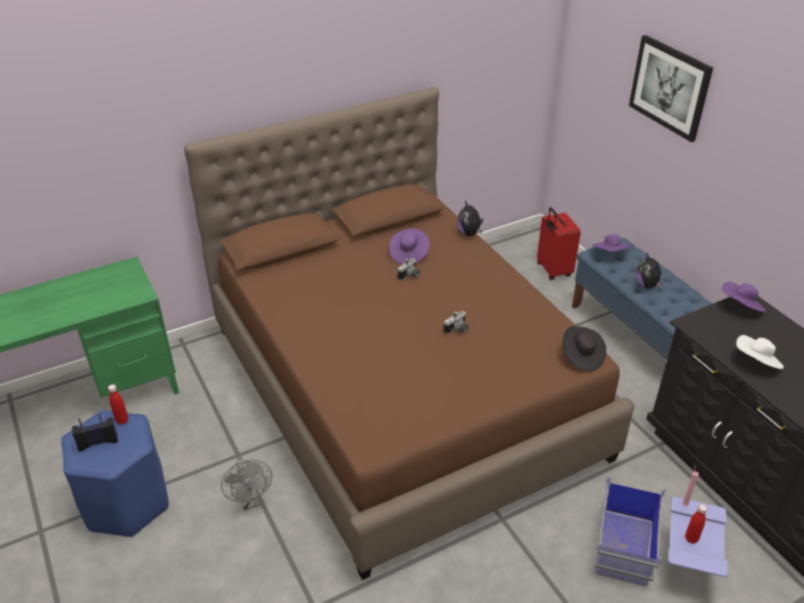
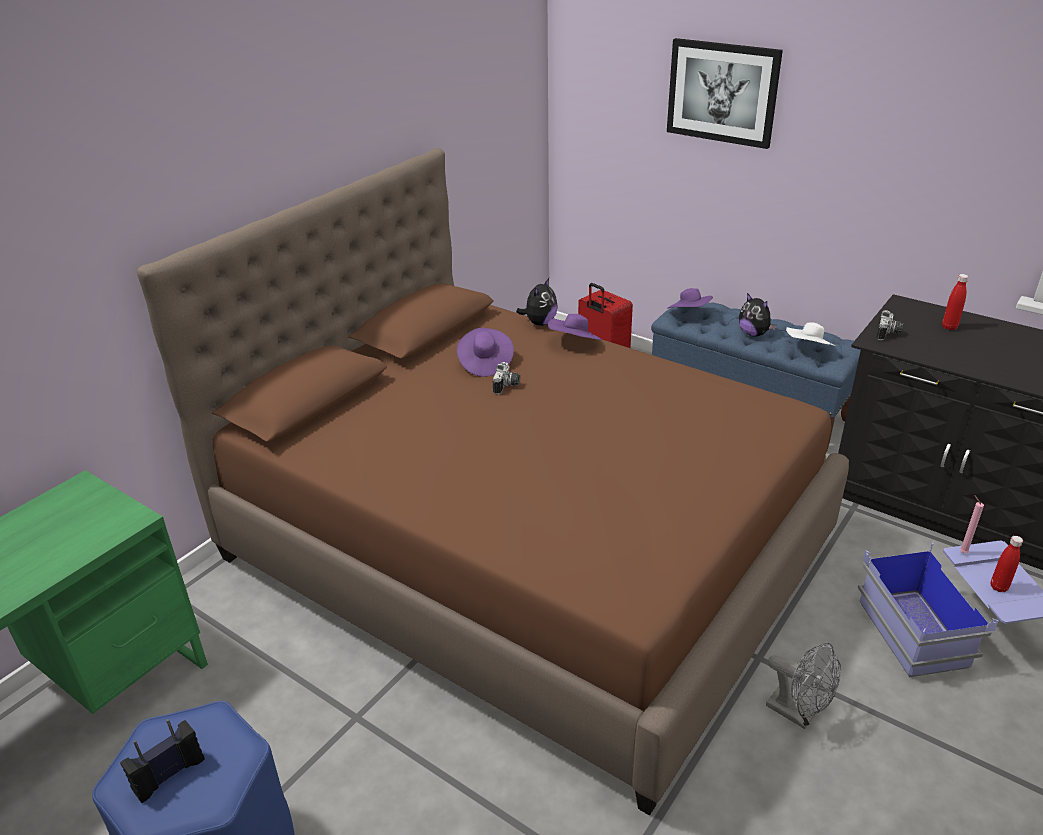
camera: 25 degrees left, 5 degrees down
red bottle [108,384,128,425] -> red bottle moved to [942,274,969,330]
grey fan [221,459,272,511] -> grey fan moved to [766,642,841,729]
camera [443,311,469,334] -> camera moved to [876,310,903,341]
plush toy [457,200,483,236] -> plush toy turned 105 degrees counterclockwise [516,278,557,326]
black hat [562,326,606,371] -> none
purple hat [722,282,766,312] -> purple hat moved to [548,314,602,340]
white hat [736,335,784,369] -> white hat moved to [786,323,835,346]

